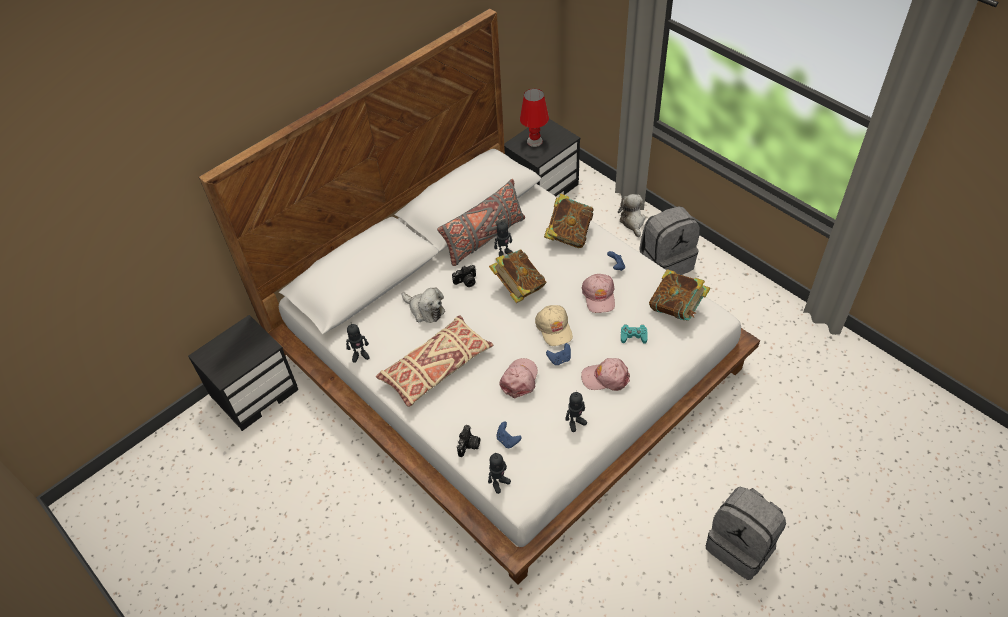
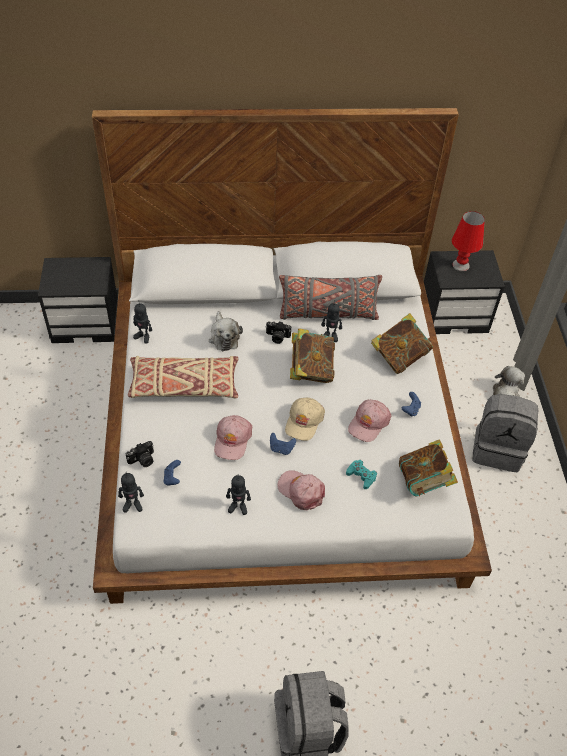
camera: 35 degrees right, 0 degrees up
pink cap [500,358,538,398] -> pink cap turned 135 degrees clockwise [214,415,252,460]

